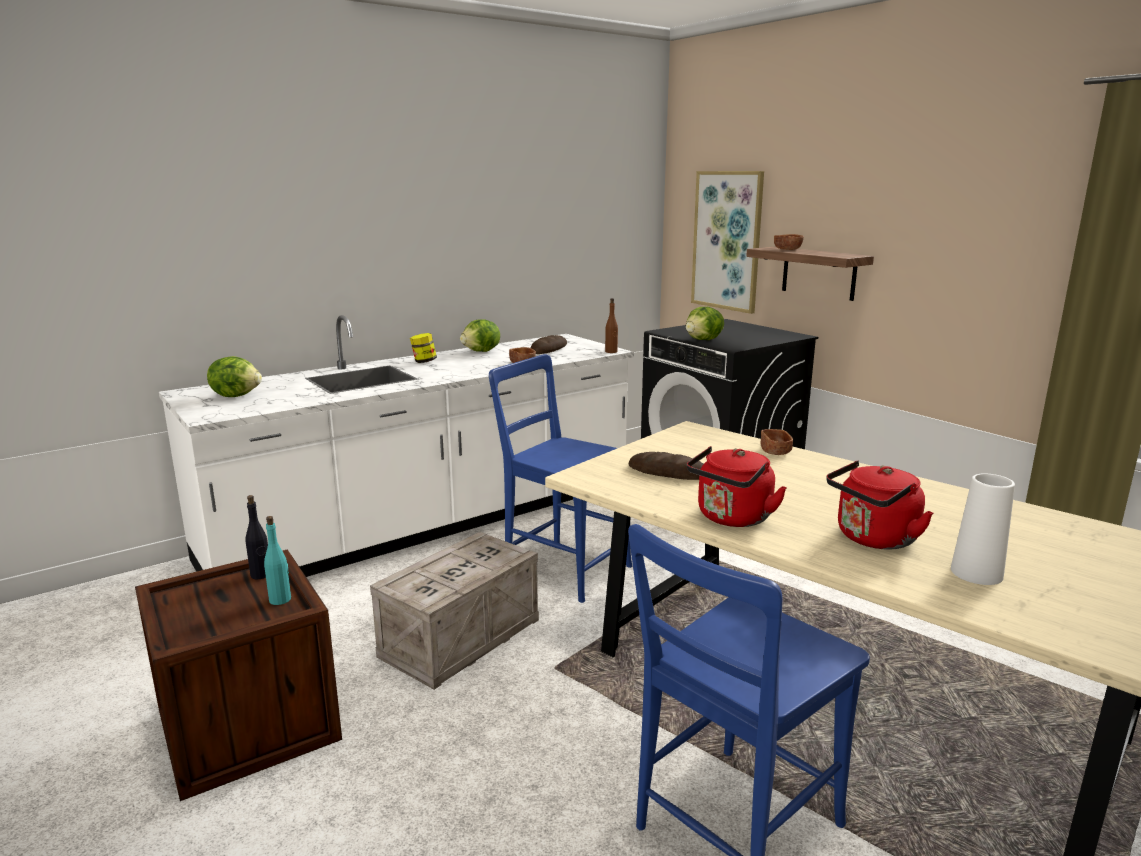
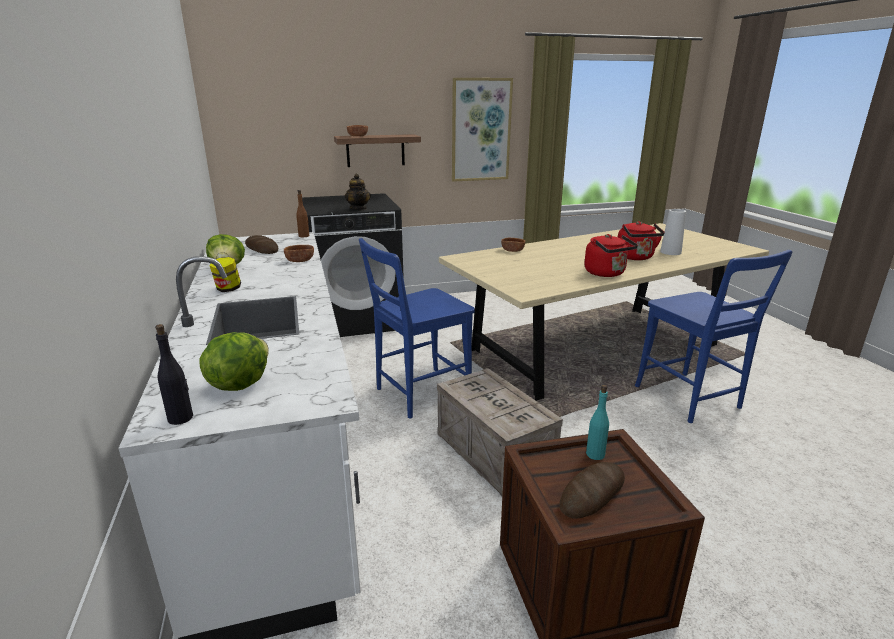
camera: 70 degrees left, 5 degrees up
black bottle [245,495,268,579] -> black bottle moved to [155,324,193,425]
bread [629,452,703,480] -> bread moved to [560,462,625,519]
lettuce [686,307,724,340] -> teapot [345,174,371,210]
picture [691,171,764,314] -> picture moved to [452,78,513,182]

